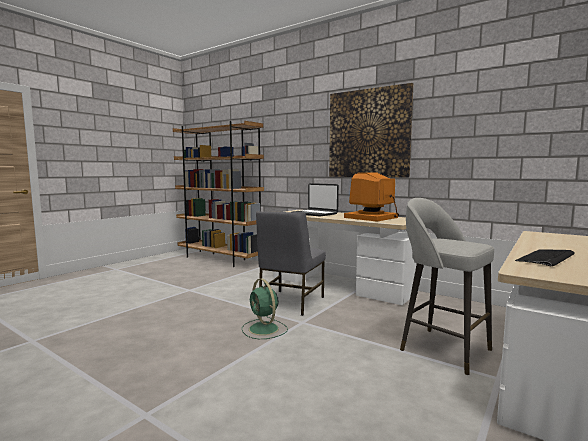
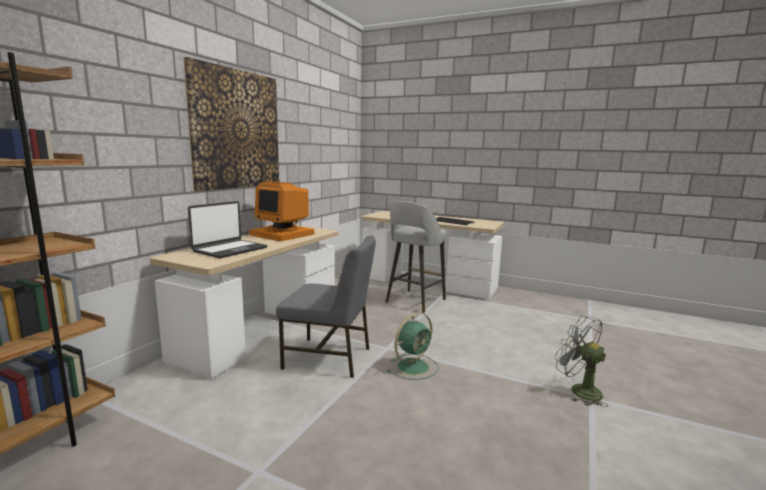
camera: 100 degrees left, 5 degrees up
none -> grey fan [555,316,608,407]

